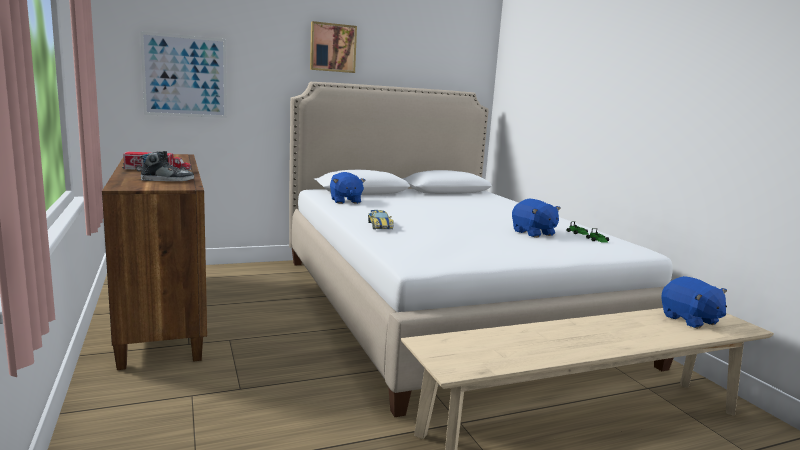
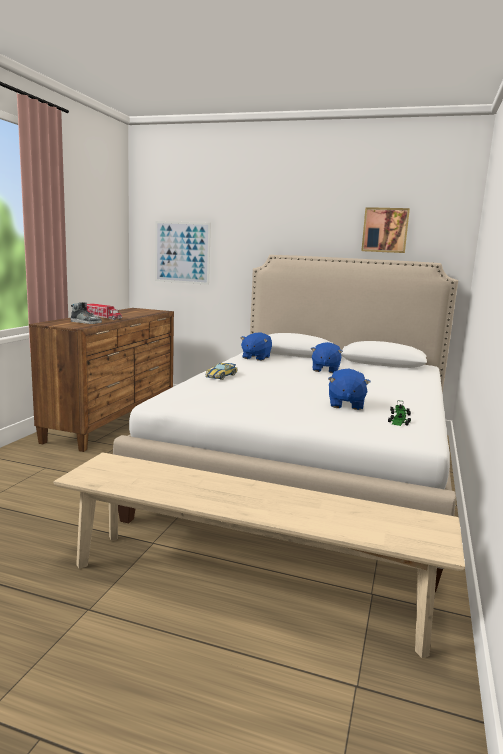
camera: 40 degrees right, 0 degrees up
picture [310,21,357,73] -> picture moved to [361,207,410,253]
blue plush toy [661,276,727,329] -> blue plush toy moved to [311,342,343,373]

